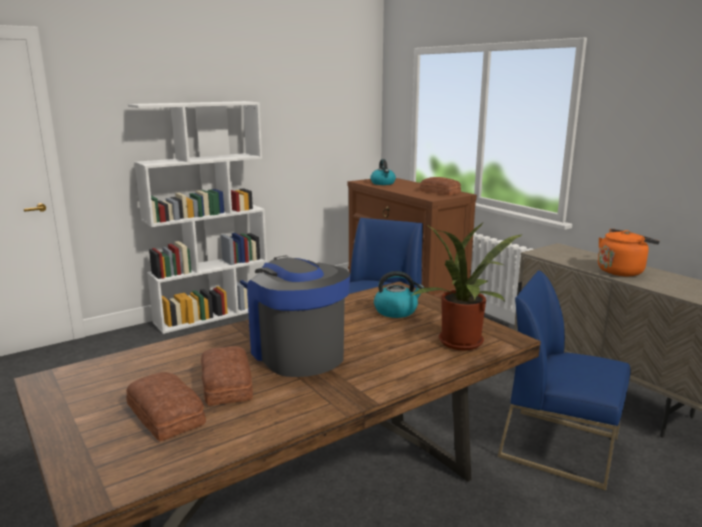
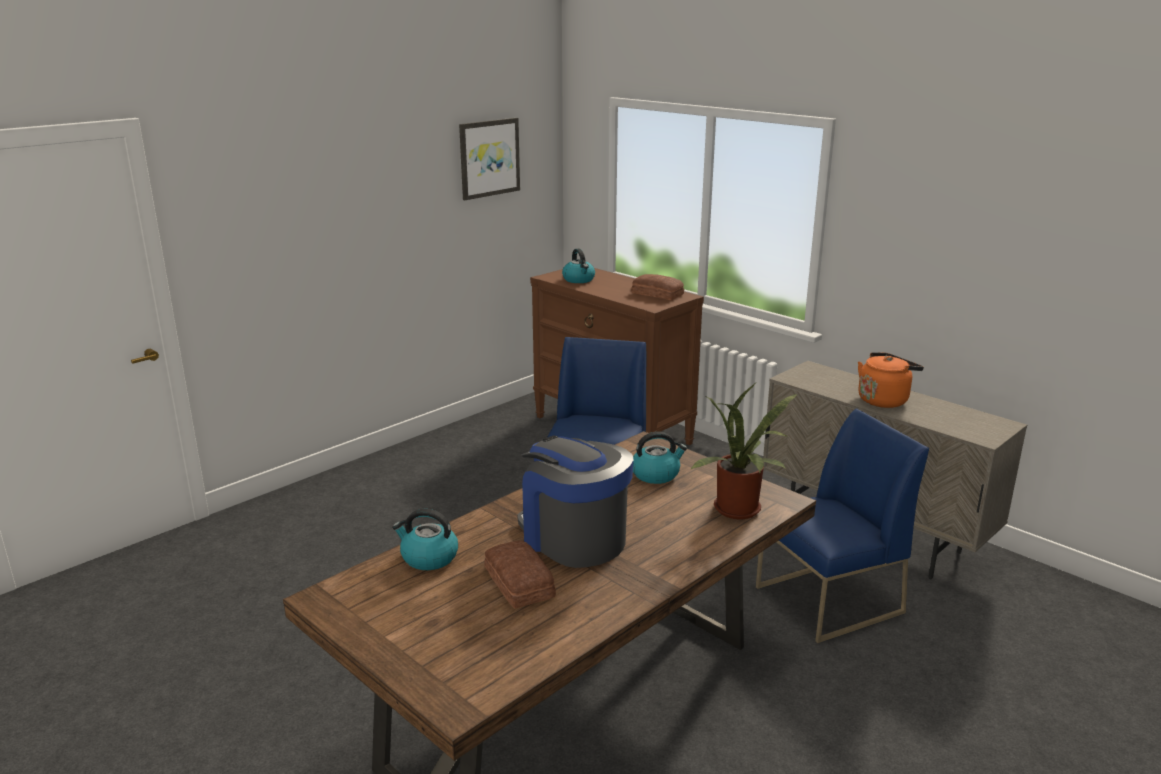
camera: 10 degrees left, 5 degrees up
bread [126,372,206,441] -> none
white bookcase [128,101,267,334] -> none
blue chair [497,270,631,490] -> blue chair turned 135 degrees clockwise [756,409,929,643]
none -> kettle [392,509,458,570]
none -> picture [459,118,520,200]

